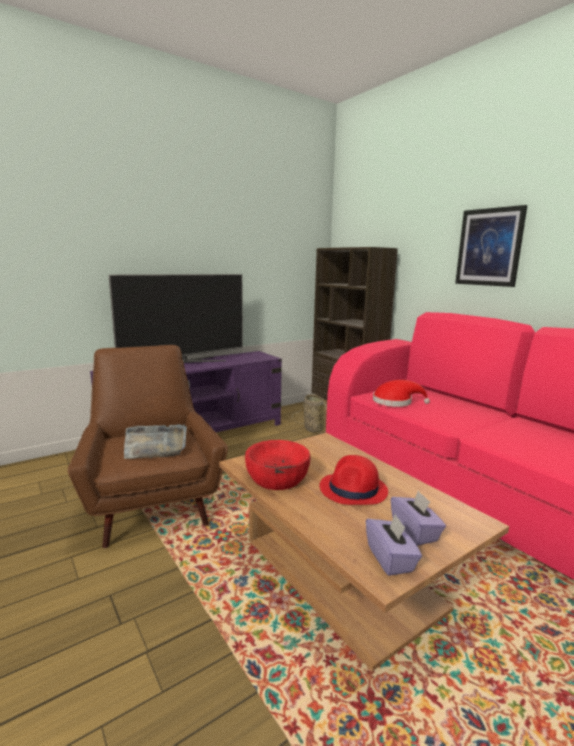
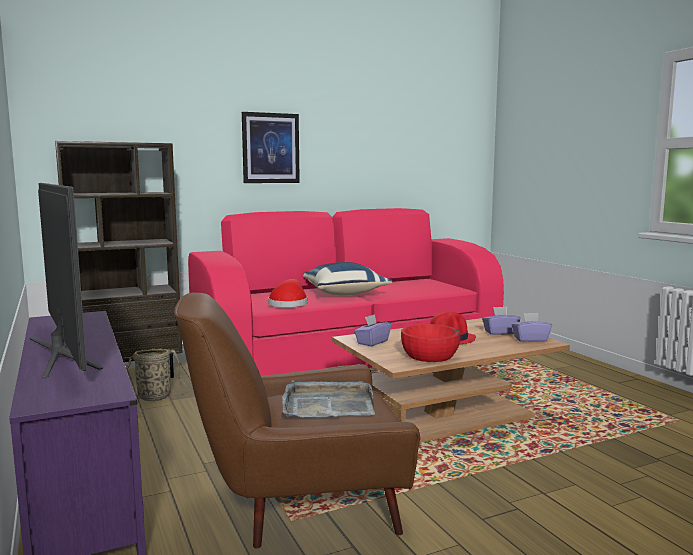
camera: 80 degrees left, 5 degrees down
none -> blue pillow [303,262,392,296]
none -> purple tissue box [354,314,391,346]

